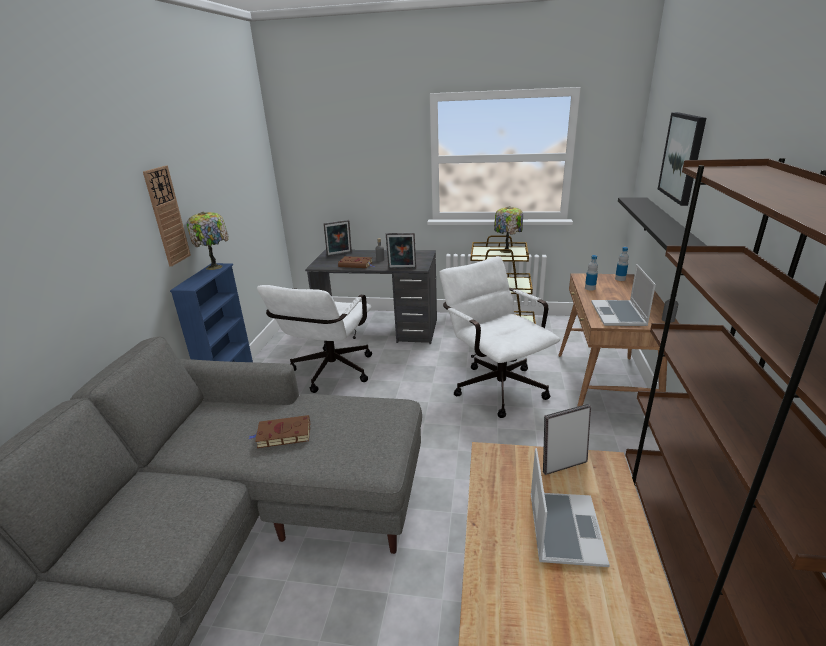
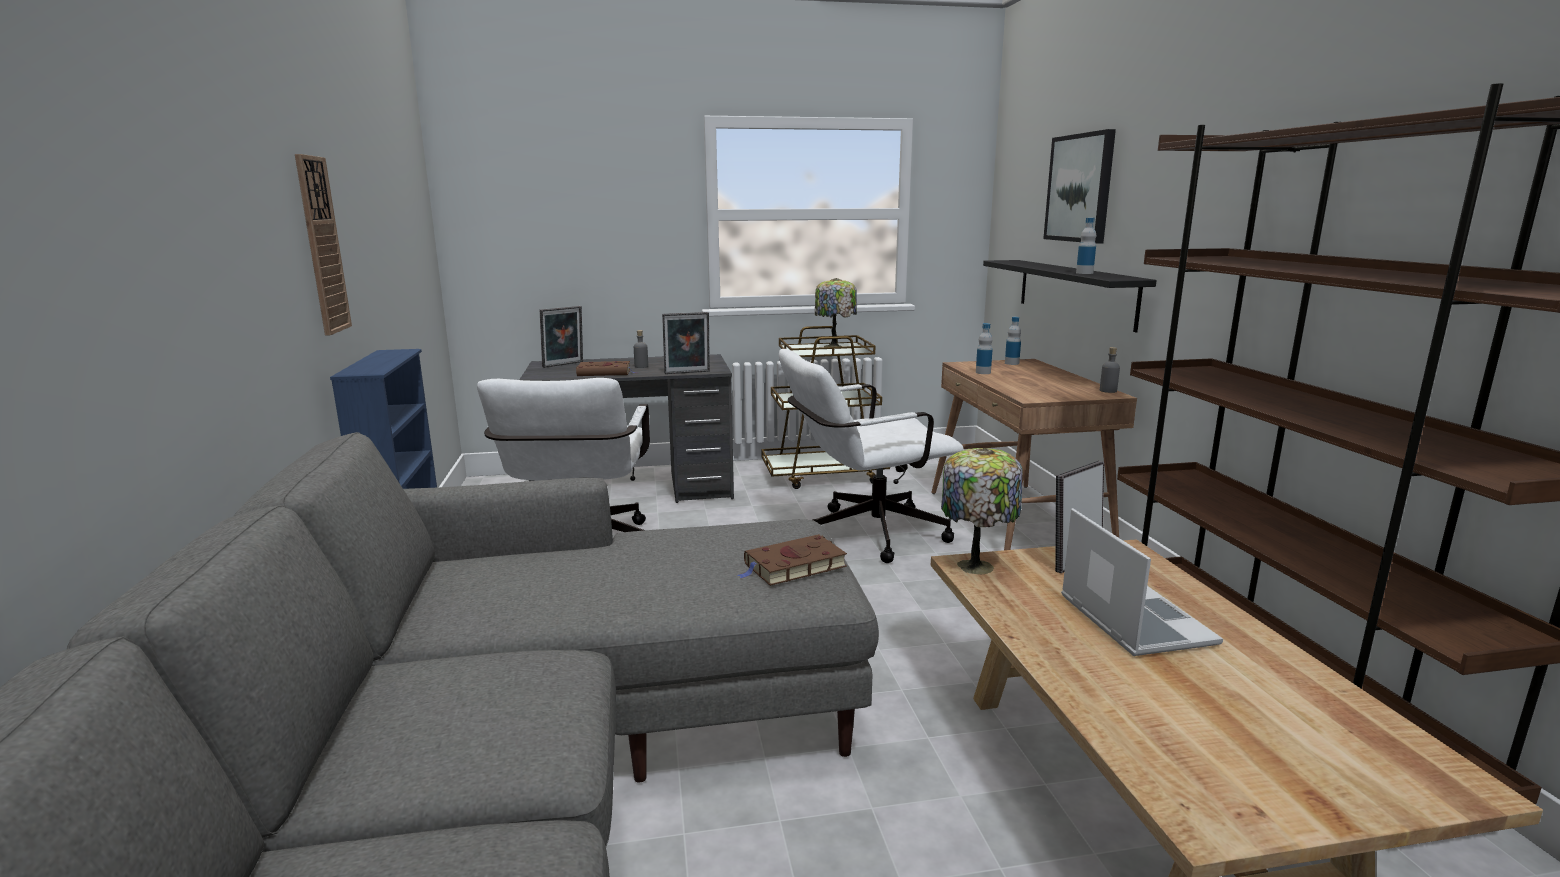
camera: 20 degrees left, 10 degrees down
table lamp [187,212,229,270] -> table lamp moved to [941,448,1023,574]
brown book [249,415,311,448] -> brown book moved to [737,534,847,586]
white office chair [439,256,560,418] -> white office chair turned 60 degrees counterclockwise [779,349,964,563]
laptop [591,264,656,326] -> none
none -> bottle [1076,218,1096,274]

